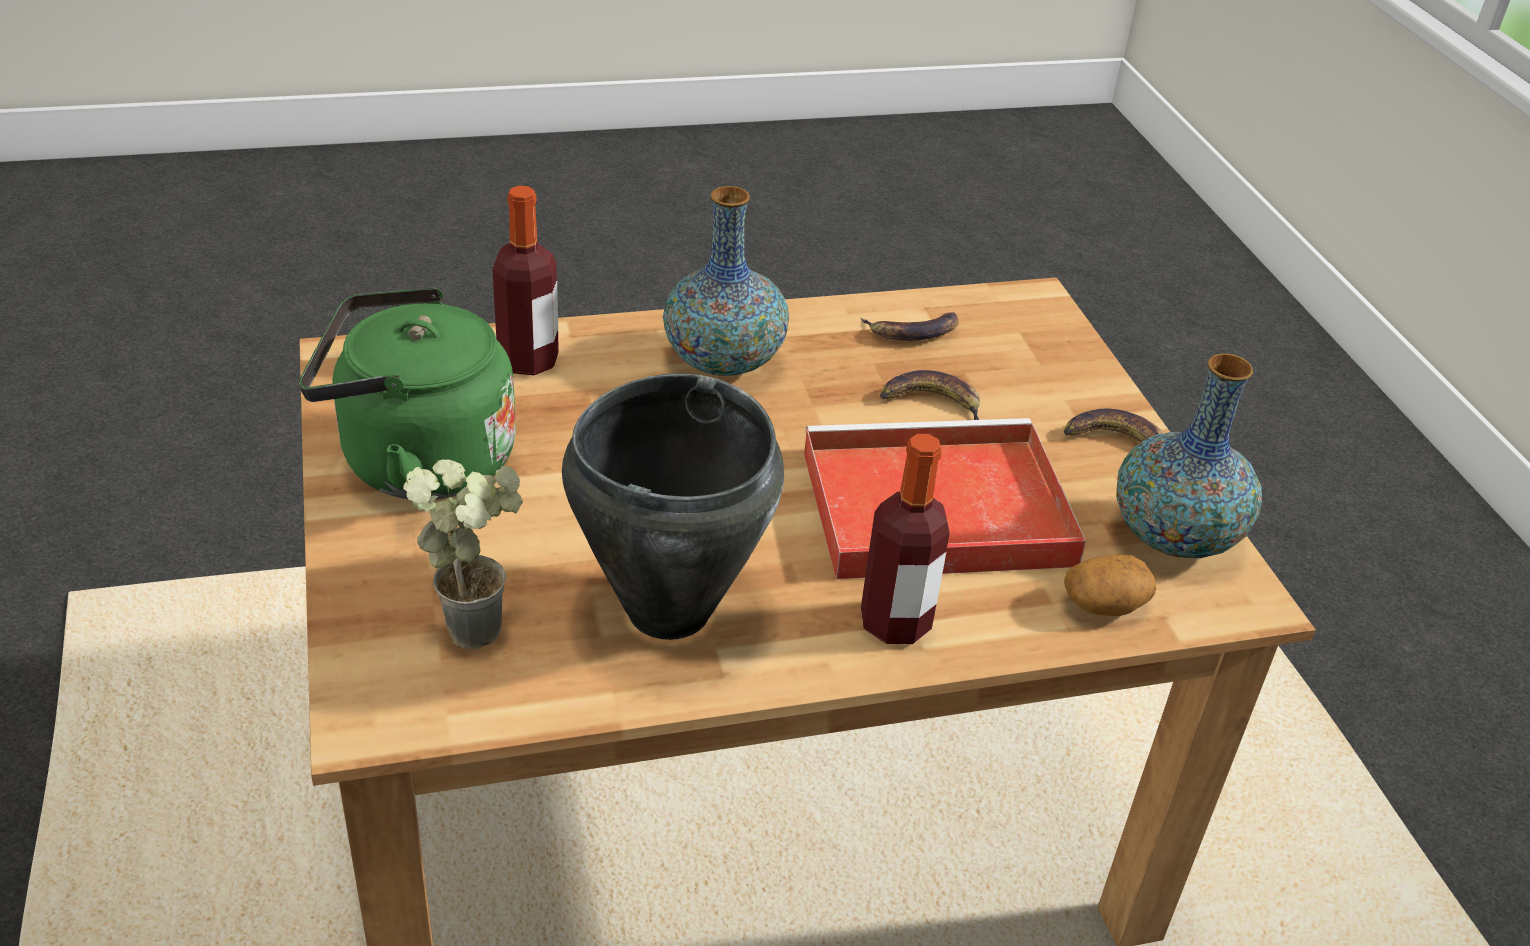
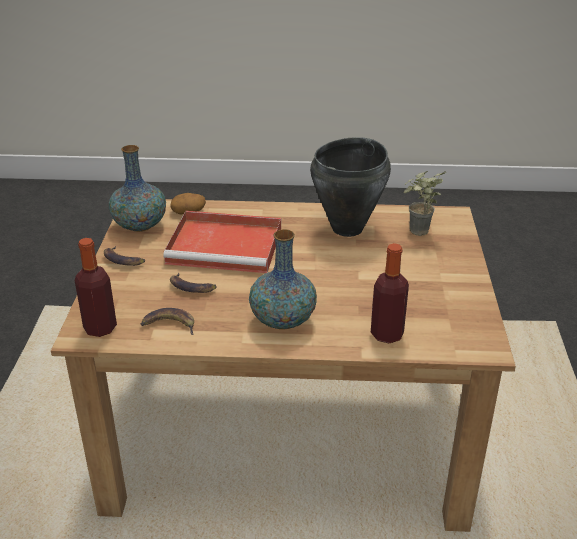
camera: 160 degrees left, 5 degrees down
green kettle [299,287,516,500] -> none
bottle [861,434,950,644] -> bottle moved to [75,238,117,337]

